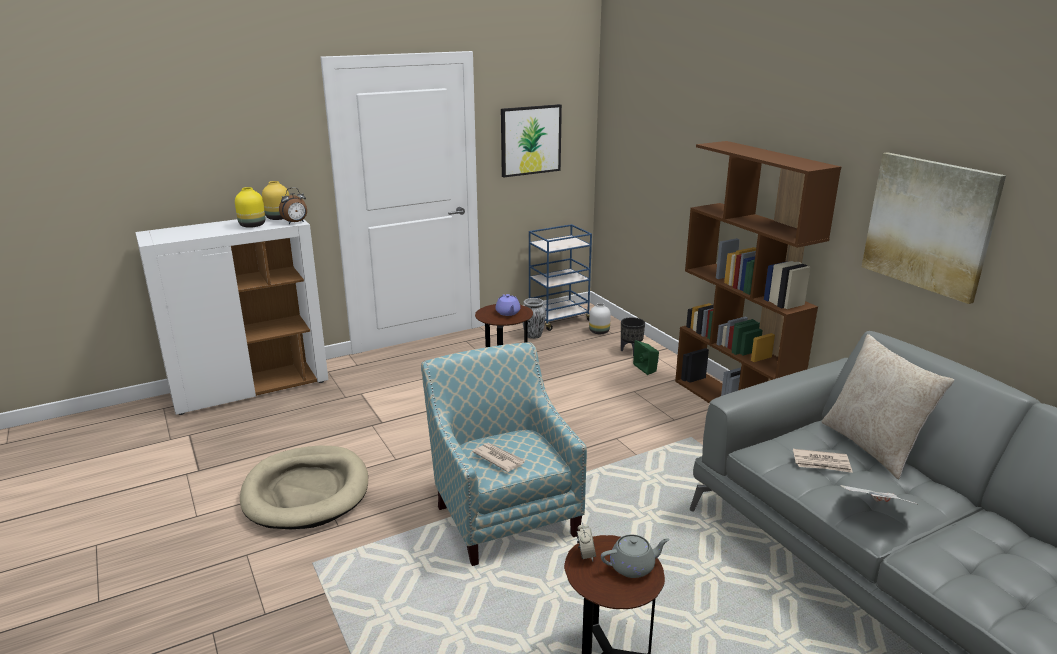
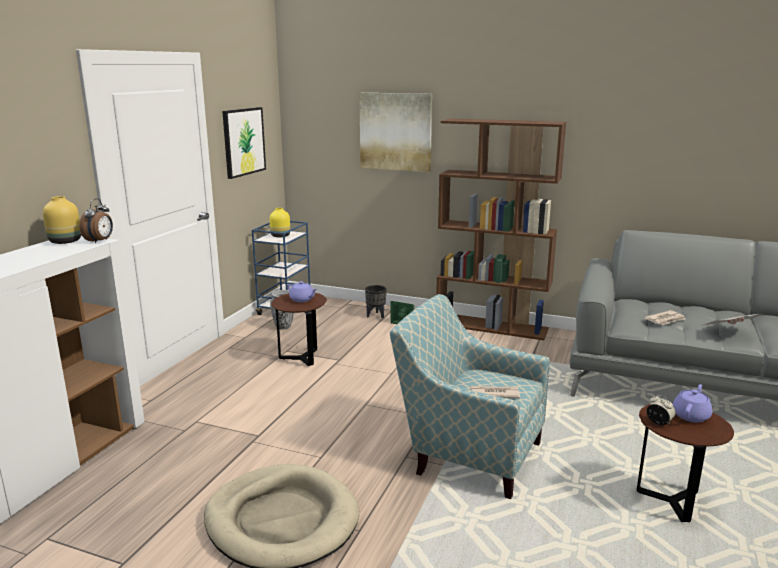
camera: 40 degrees left, 5 degrees down
yellow vase [235,187,265,228] -> yellow vase moved to [270,208,290,237]
white vase [589,303,611,334] -> none
grey teapot [601,534,670,578] -> purple teapot [673,384,712,422]
beige pillow [822,334,954,479] -> none
picture [862,152,1006,304] -> picture moved to [359,93,432,172]

